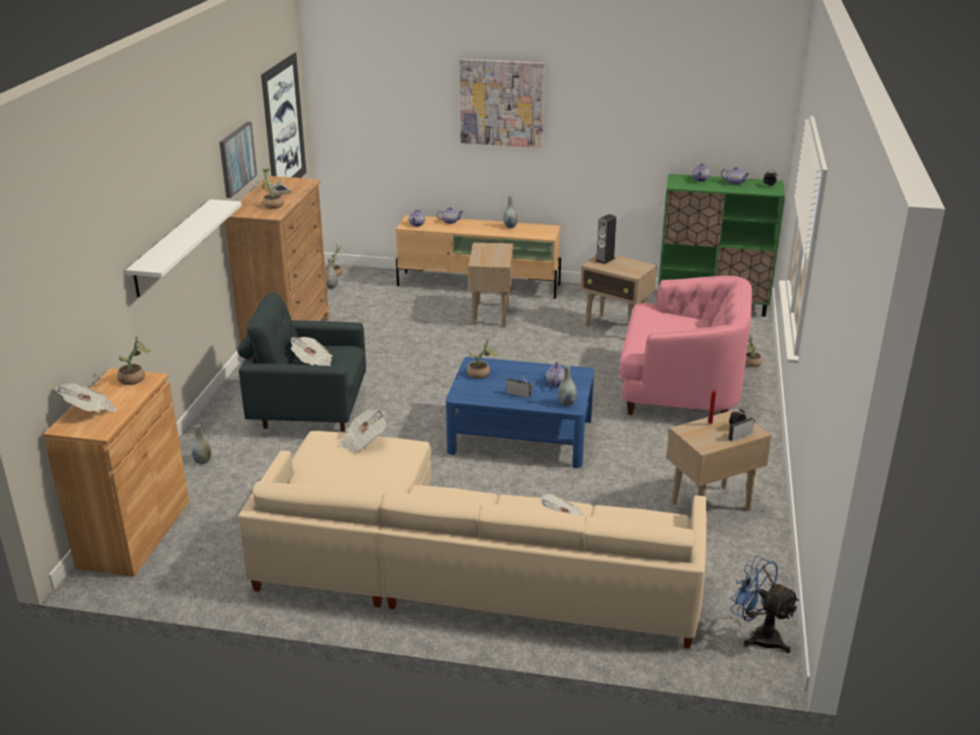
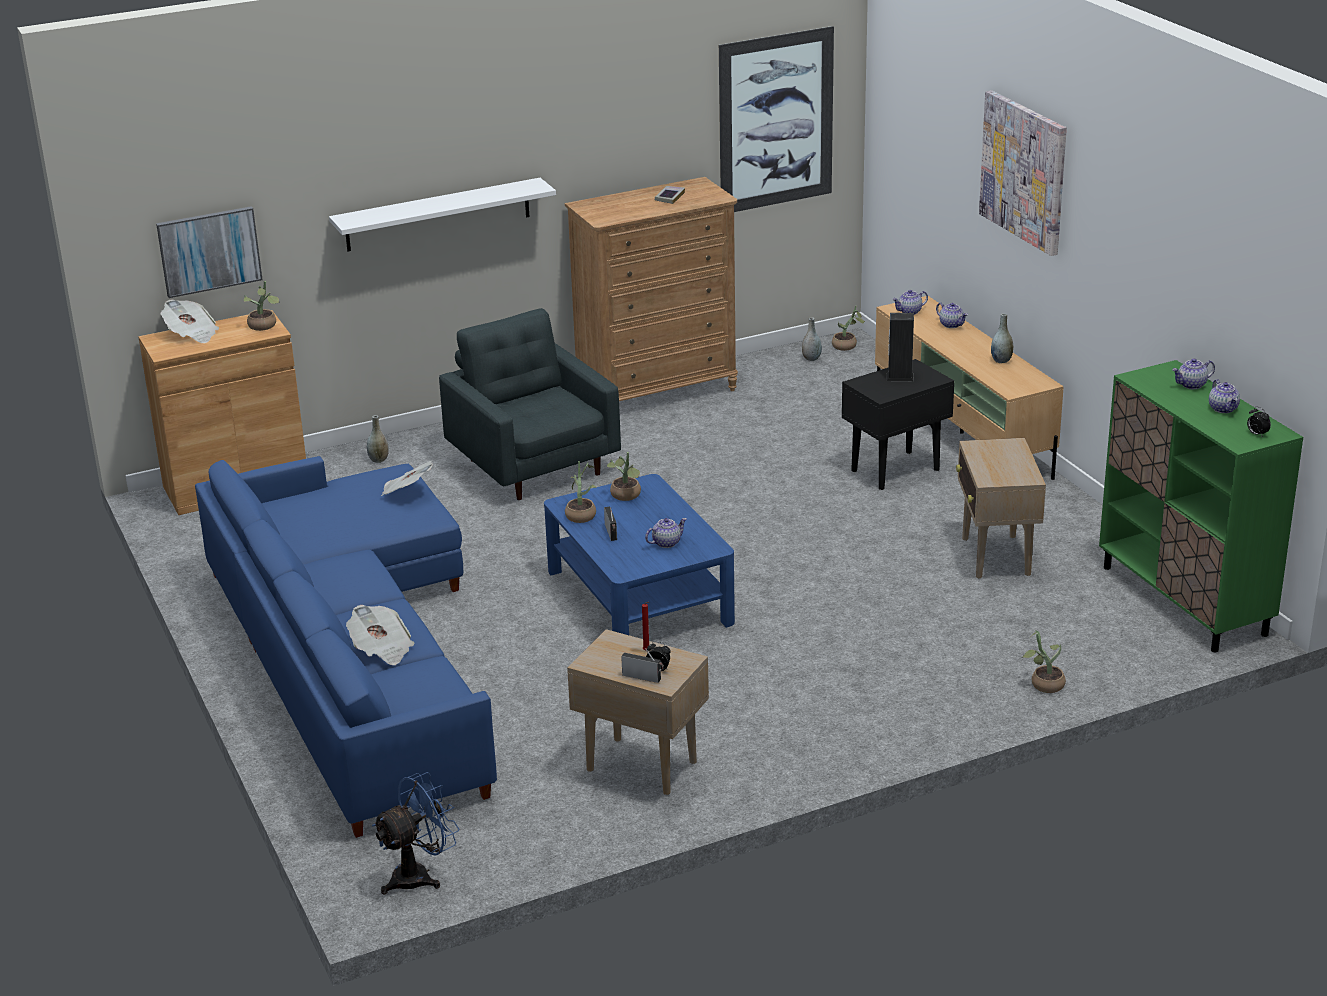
camera: 55 degrees right, 0 degrees up
picture [219,122,257,198] -> picture moved to [156,206,263,298]
beige sofa [238,431,707,648] -> blue sofa [195,456,497,838]
potted plant [257,168,284,209] -> potted plant moved to [565,461,597,523]
newspaper [291,337,333,366] -> none
beige side table [466,242,513,326] -> black side table [842,359,954,490]
grey vase [558,365,577,406] -> none
speaker [595,214,616,264] -> speaker moved to [887,313,914,381]
pink armchair [620,276,752,415] -> none
blue fan [730,556,799,653] -> blue fan turned 45 degrees clockwise [372,772,459,895]

